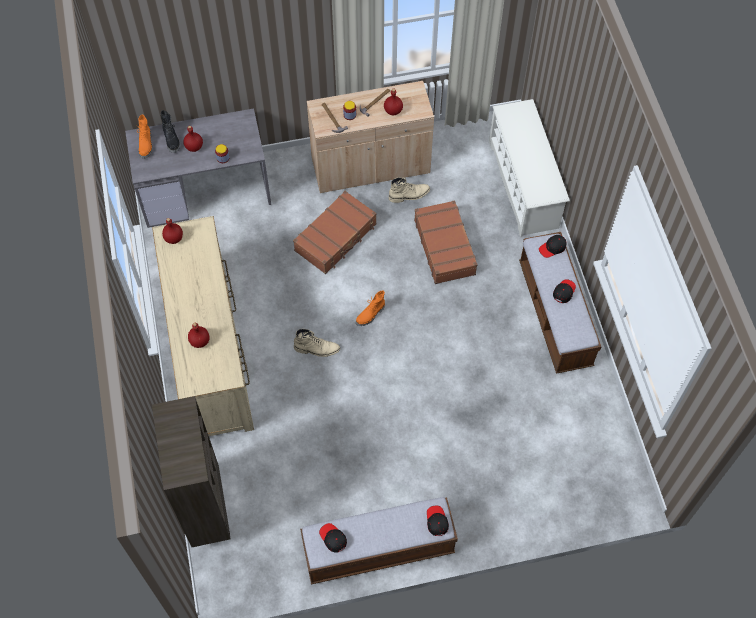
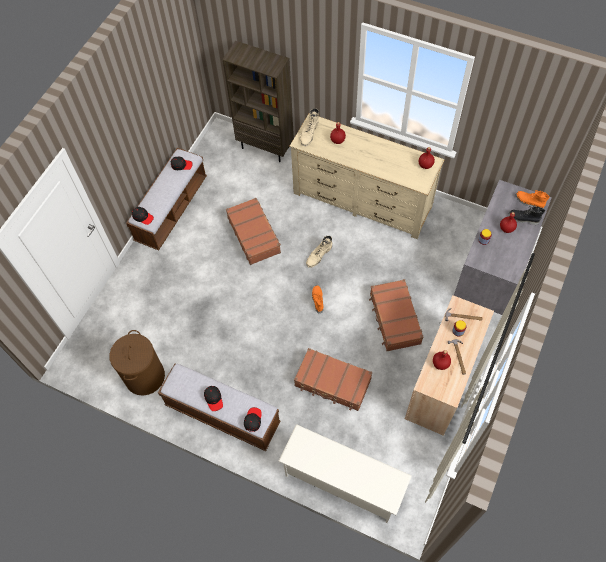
camera: 130 degrees right, 0 degrees up
beige boot [389,177,430,203] -> beige boot moved to [300,108,319,147]
none -> brown laundry basket [109,330,165,396]
none -> brown suitcase [226,198,281,265]

